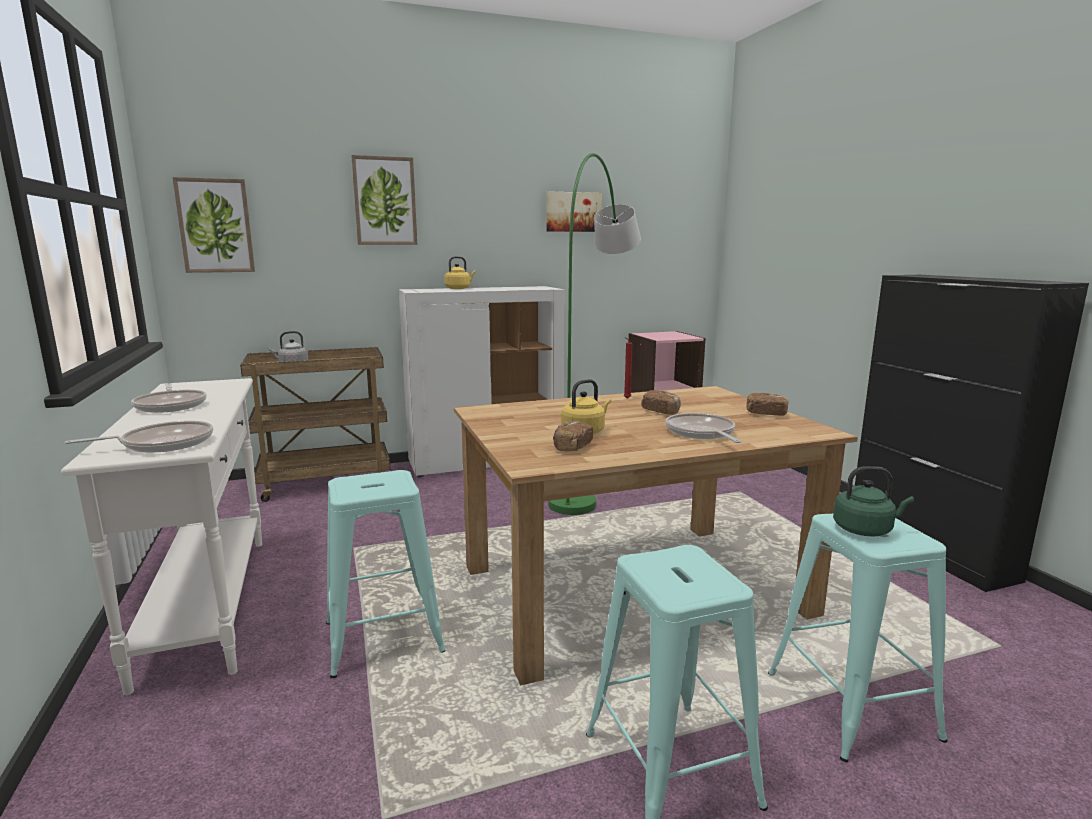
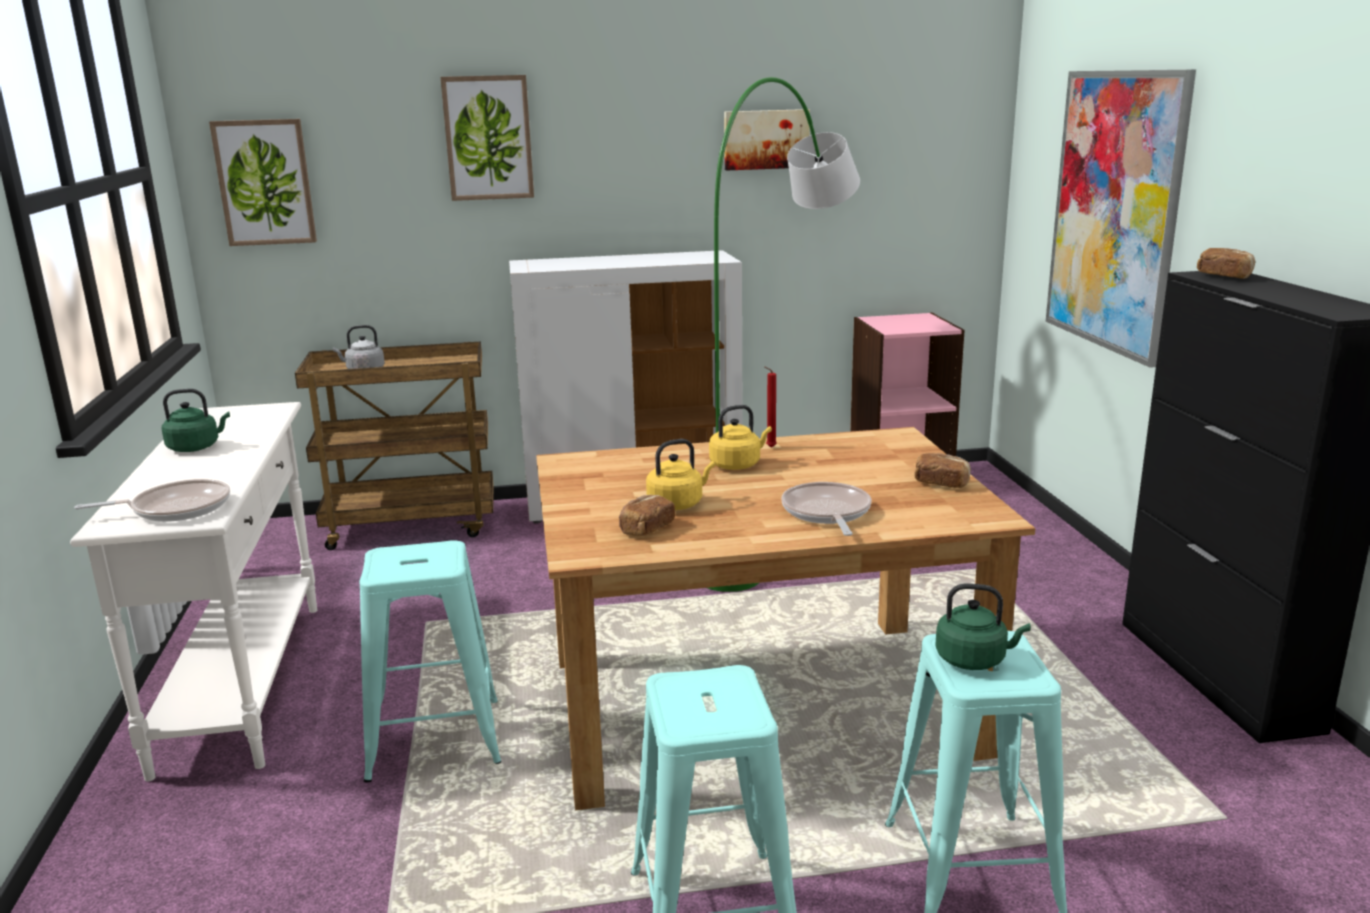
camera: 10 degrees right, 5 degrees up
frying pan [131,383,207,413] -> green kettle [162,389,230,452]
yellow kettle [444,256,476,289] -> yellow kettle moved to [709,405,772,470]
bread [641,390,681,415] -> bread moved to [1197,248,1255,279]
none -> picture [1046,69,1196,368]

